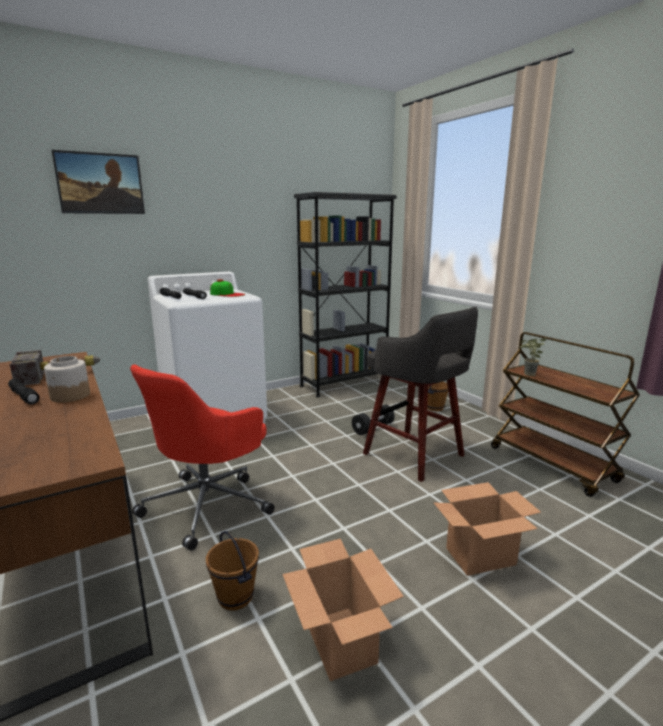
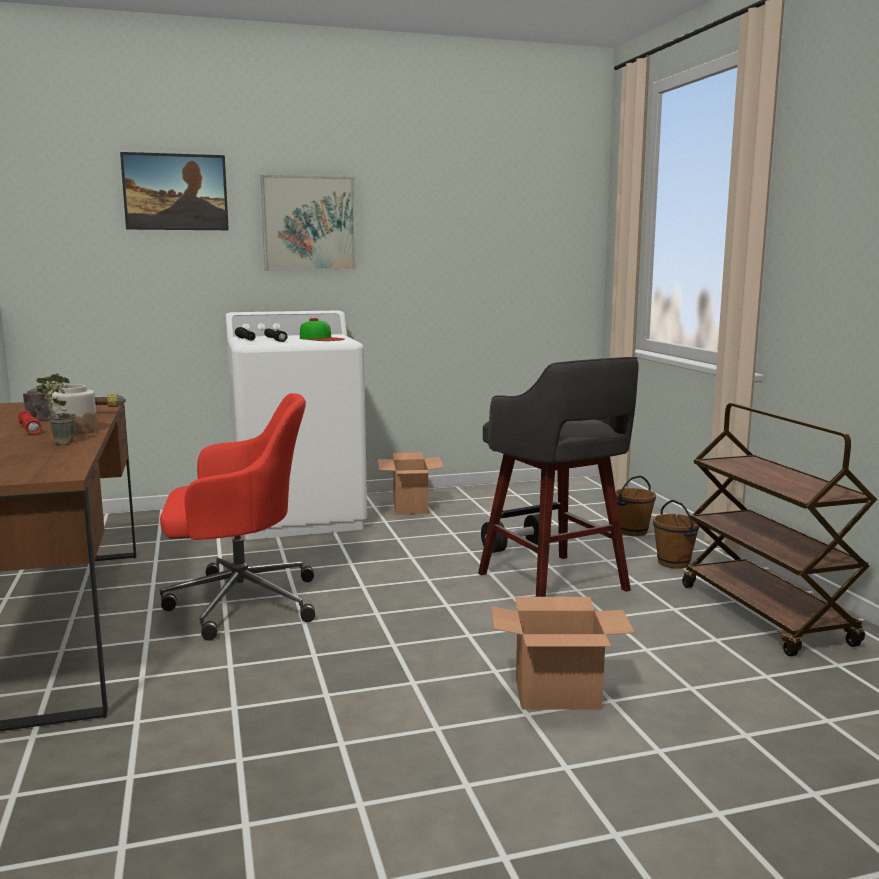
camera: 15 degrees right, 5 degrees down
black flashlight [8,379,40,404] -> red flashlight [18,410,41,434]
red office chair [130,364,275,550] -> red office chair turned 150 degrees counterclockwise [160,393,315,641]
brown bucket [206,531,259,611] -> brown bucket moved to [653,500,699,569]
cardboard box [282,539,404,681] -> cardboard box moved to [378,452,444,515]
black bookcase [294,192,397,397] -> none
potted plant [520,338,546,376] -> potted plant moved to [36,374,76,445]
none -> picture [261,175,356,271]

